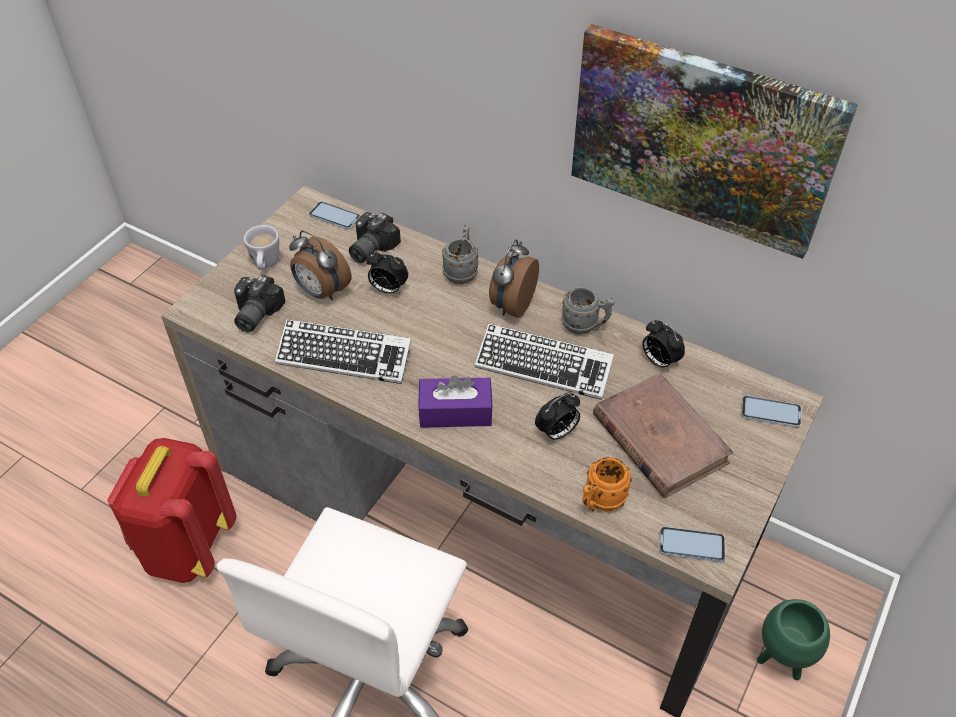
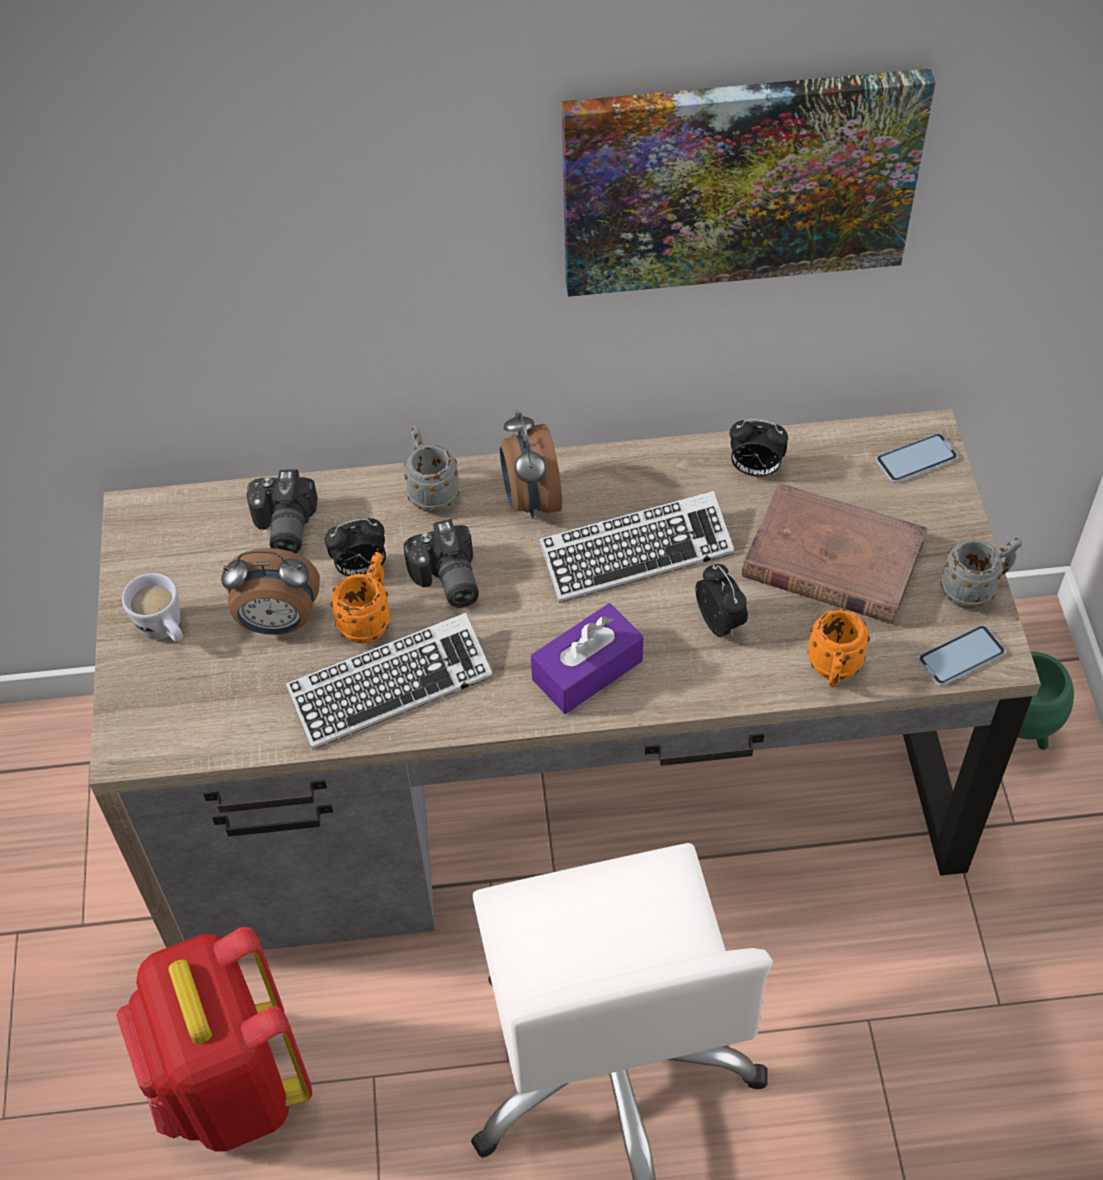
camera: 35 degrees left, 5 degrees up
camera [234,275,286,333] -> camera moved to [404,519,479,608]
phone [309,201,360,230] -> none
alarm clock [535,392,580,441] -> alarm clock turned 45 degrees counterclockwise [695,564,748,637]
grey mug [561,286,615,335] -> grey mug moved to [940,538,1022,609]
none -> orange mug [331,552,390,644]

